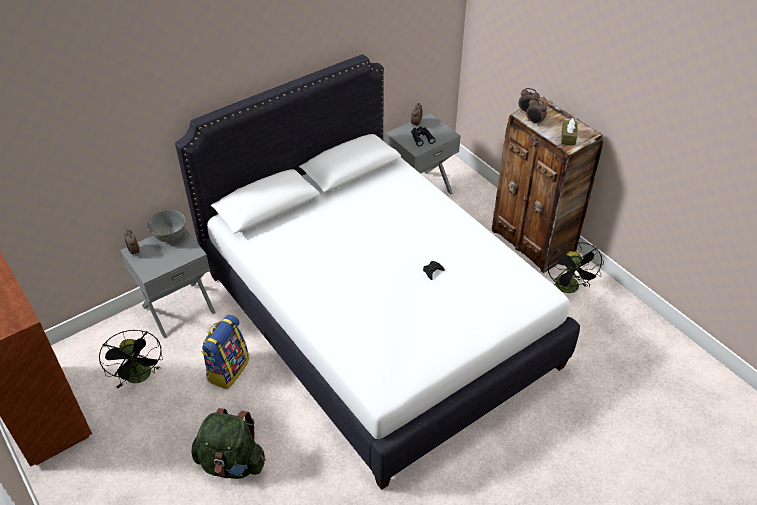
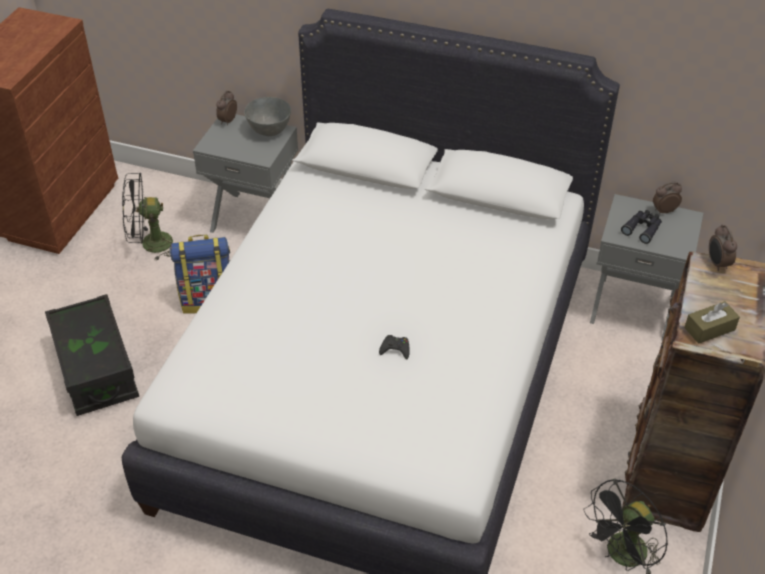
camera: 55 degrees right, 0 degrees up
black fan [99,330,163,388] -> black fan turned 45 degrees clockwise [122,173,179,261]
green backpack [191,408,266,479] -> black storage box [45,294,139,416]
alarm clock [526,98,547,126] -> none

